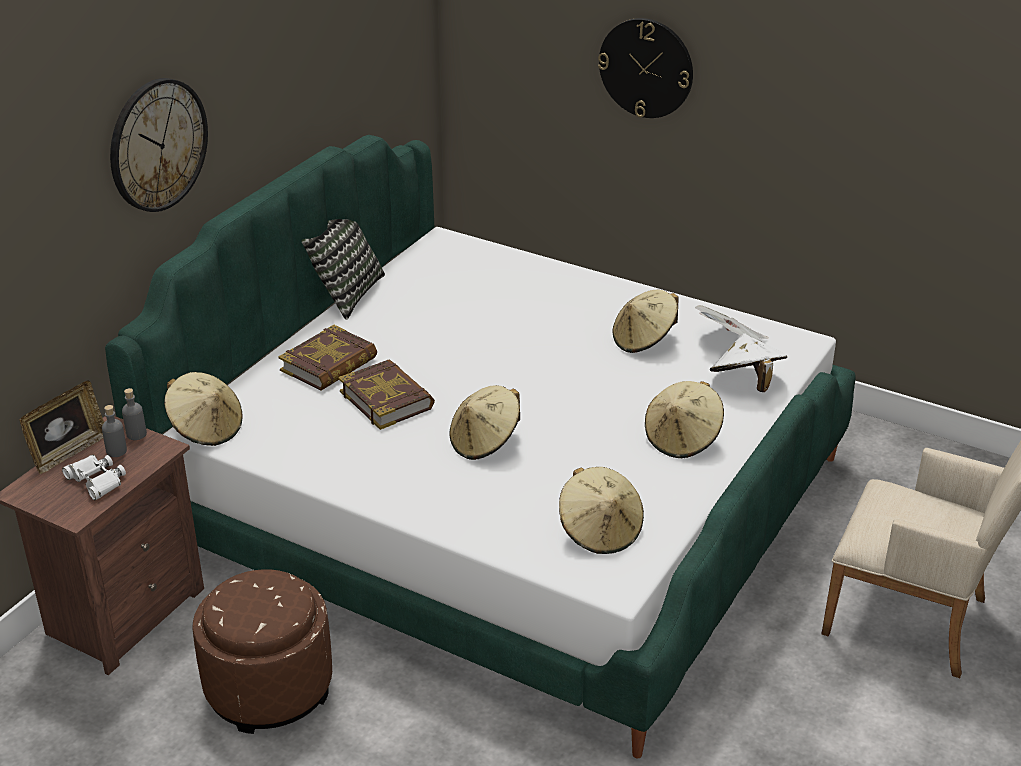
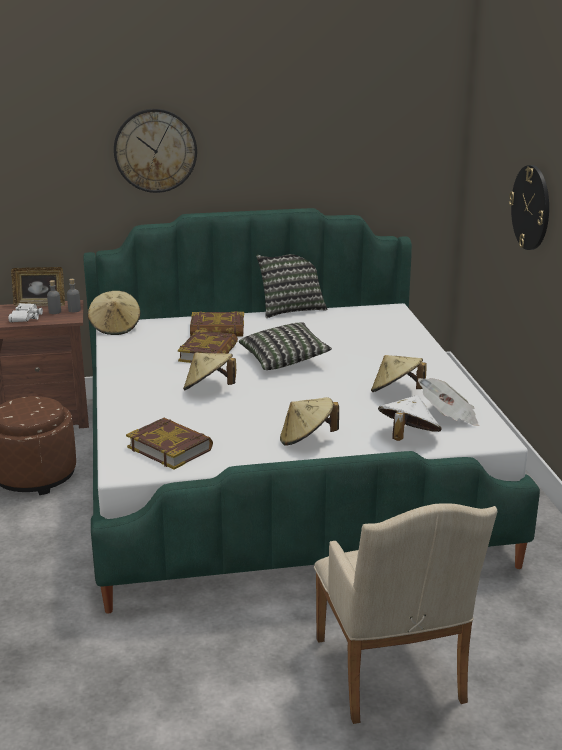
camera: 50 degrees right, 10 degrees down
beige hat [559,467,644,554] -> book [126,418,213,470]
none -> pillow [239,323,332,370]

